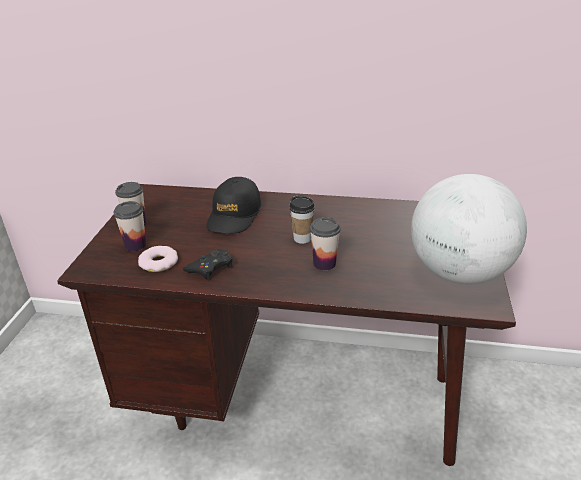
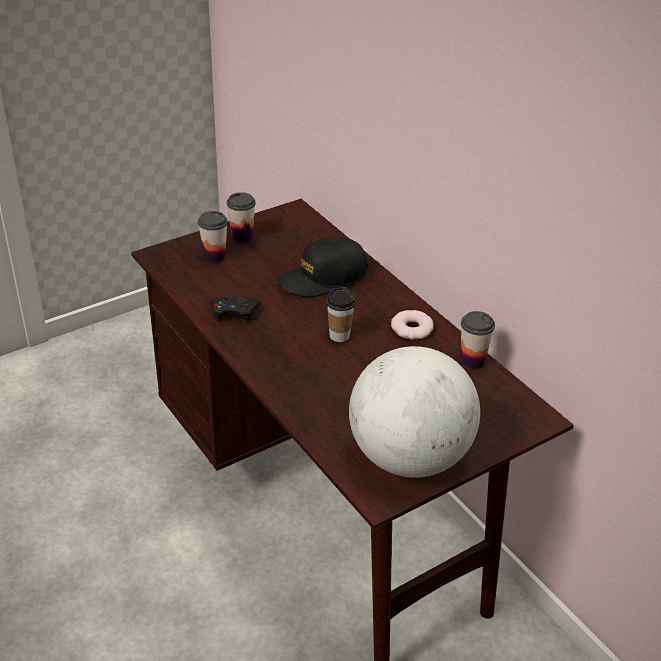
camera: 45 degrees right, 5 degrees up
donut [138,246,178,272] -> donut moved to [391,310,434,340]
cup [310,217,341,271] -> cup moved to [460,311,495,369]

